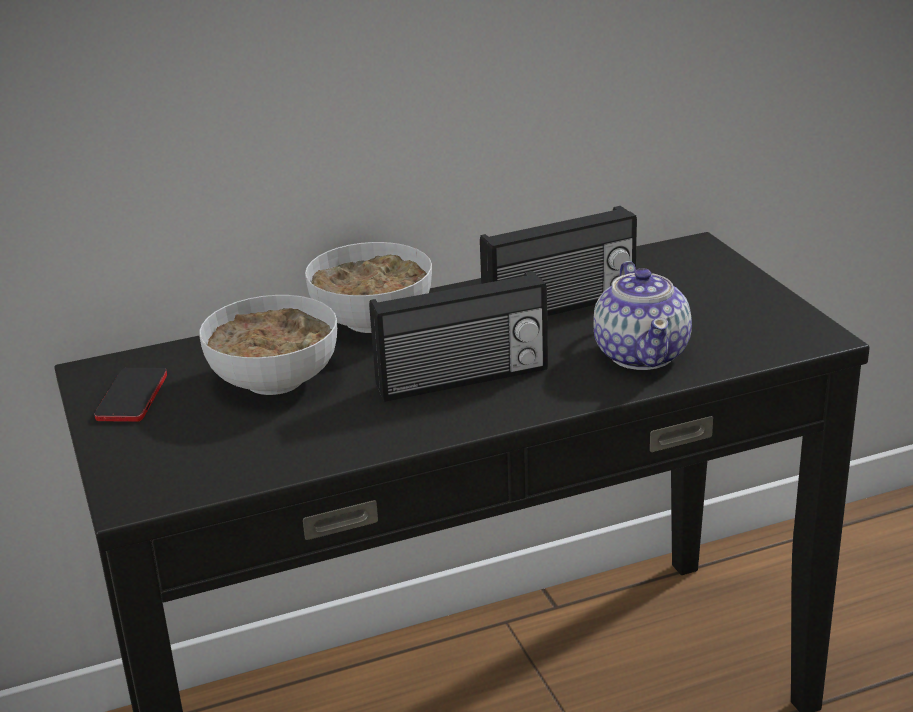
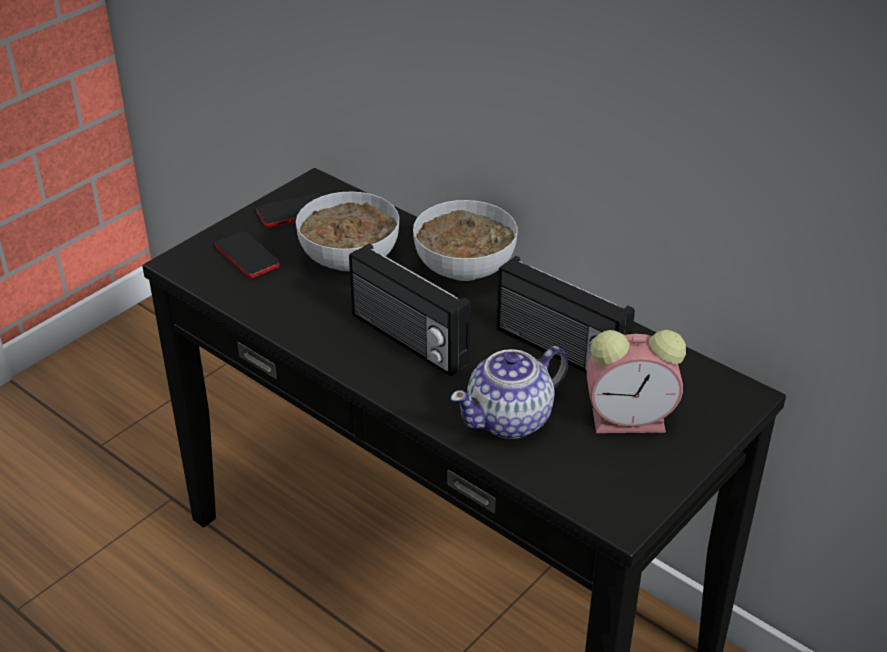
camera: 60 degrees right, 10 degrees up
none -> phone [215,231,279,278]
none -> alarm clock [587,330,686,433]

